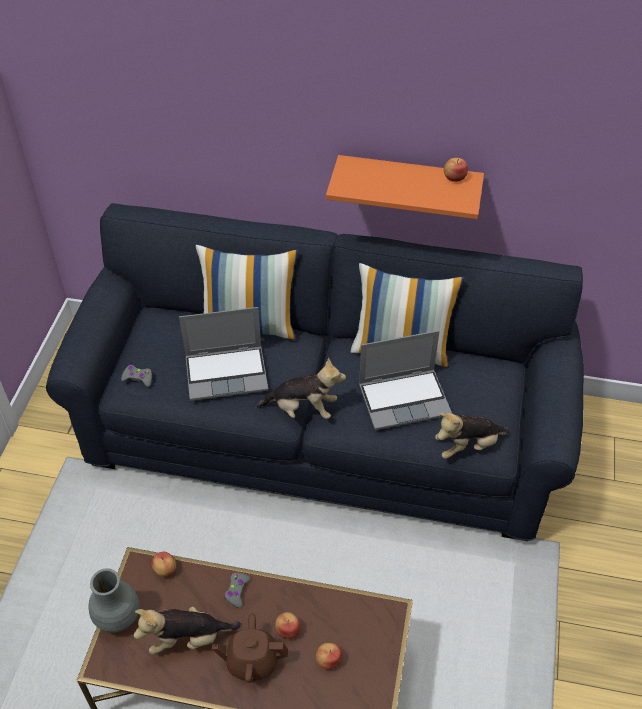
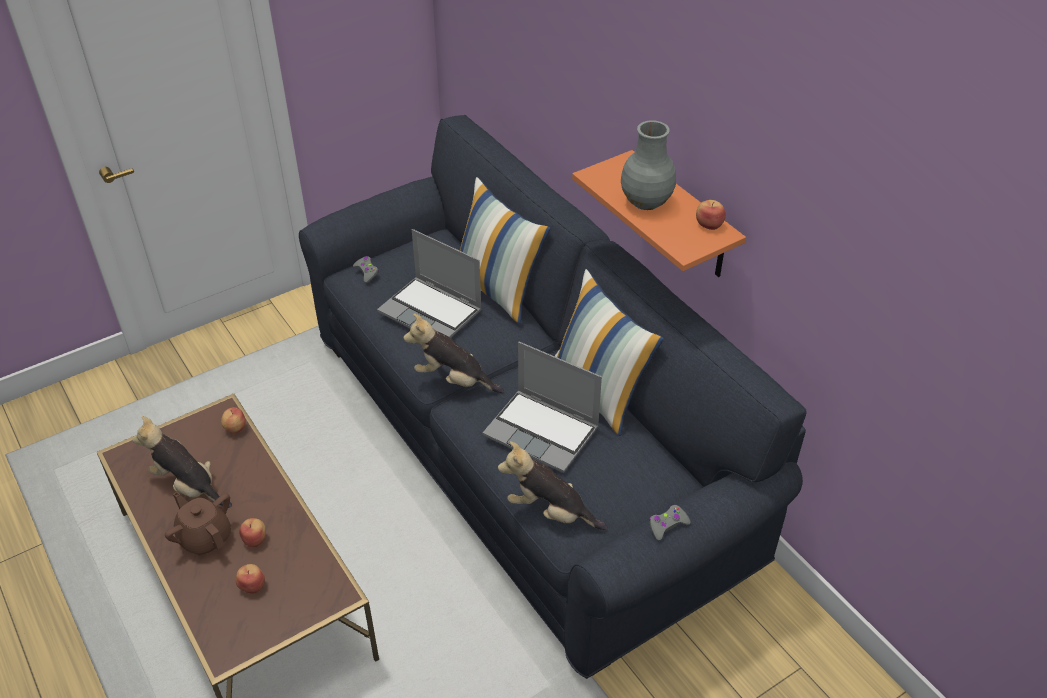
camera: 45 degrees right, 5 degrees down
grey vase [89,568,140,633] -> grey vase moved to [621,120,676,210]
grey game controller [224,573,251,608] -> grey game controller moved to [649,505,691,541]
plush toy [256,357,346,419] -> plush toy turned 150 degrees clockwise [403,313,504,393]

